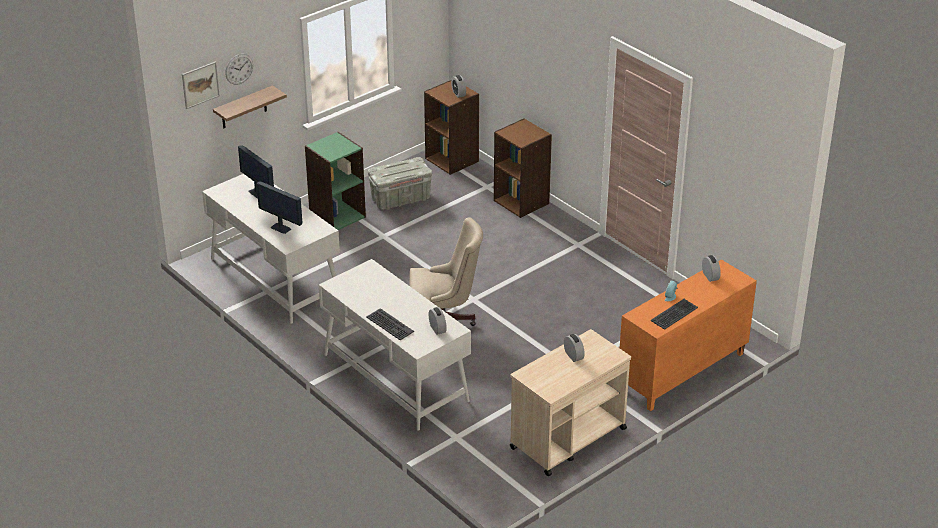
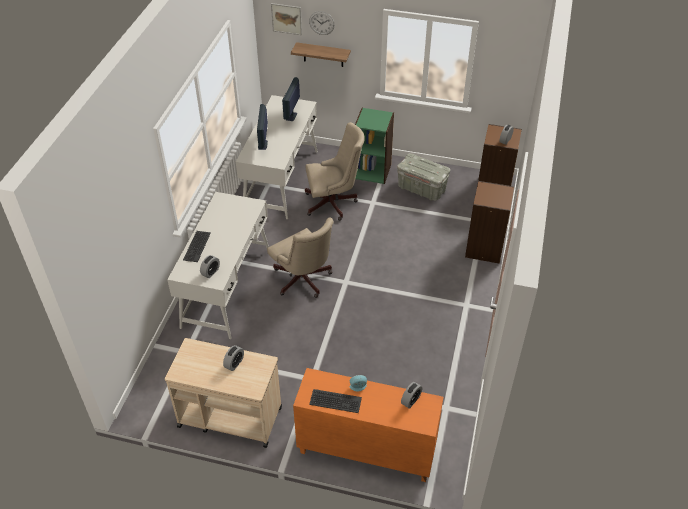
camera: 55 degrees right, 10 degrees up
none -> beige office chair [305,122,365,221]

